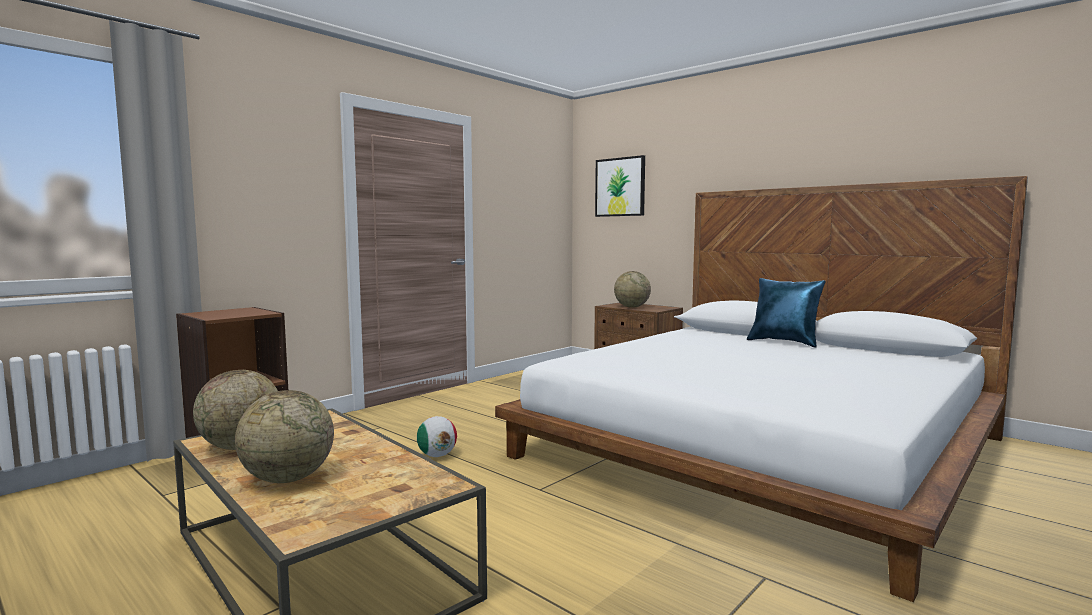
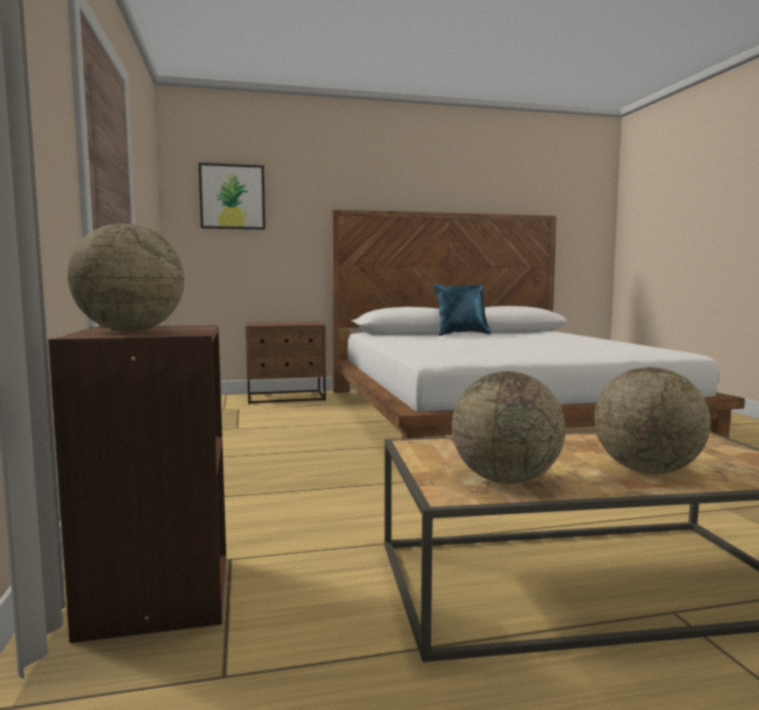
camera: 55 degrees left, 0 degrees up
football [417,416,457,457] -> none
globe [614,271,651,308] -> globe moved to [68,223,184,332]

